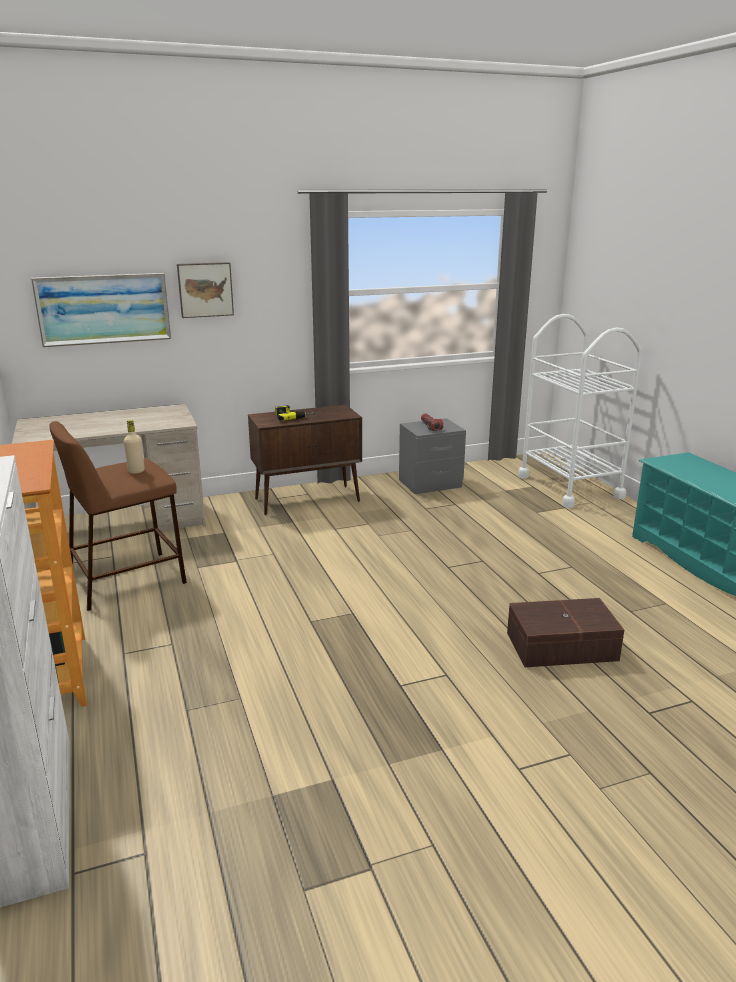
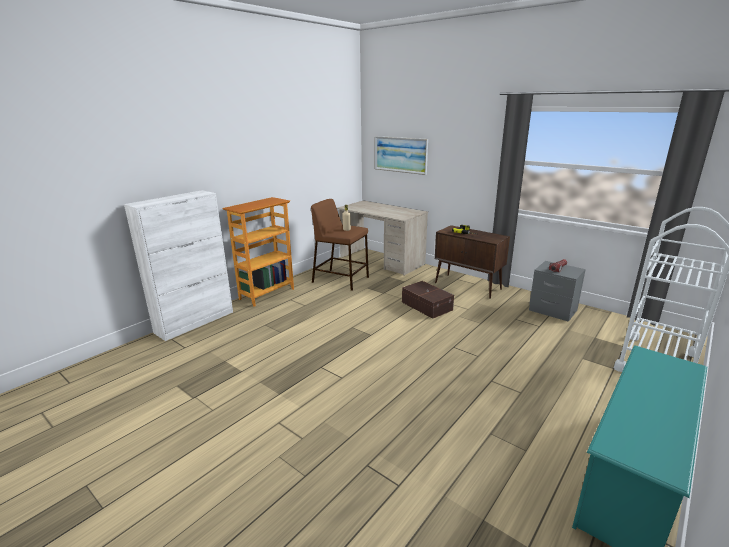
camera: 60 degrees right, 0 degrees up
picture [177,262,234,318] -> none
brown storage box [507,598,624,667] -> brown storage box moved to [402,281,454,319]

